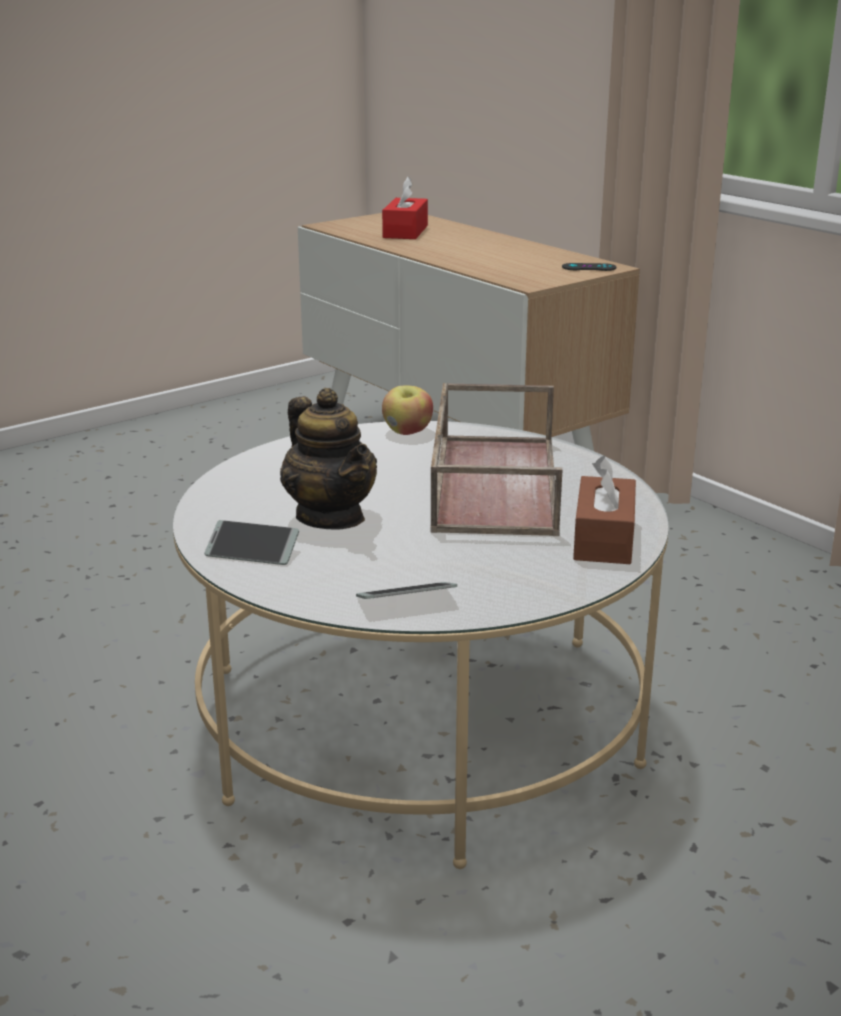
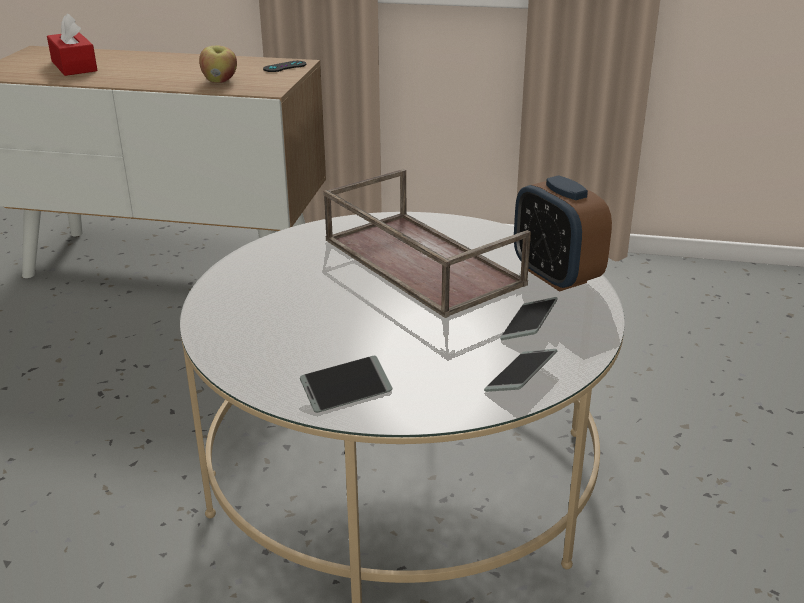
camera: 40 degrees left, 5 degrees up
teapot [280,388,377,529] -> none
apple [382,385,433,435] -> apple moved to [199,45,237,83]
brown tissue box [573,455,636,564] -> alarm clock [514,175,612,292]
none -> phone [500,297,558,340]

